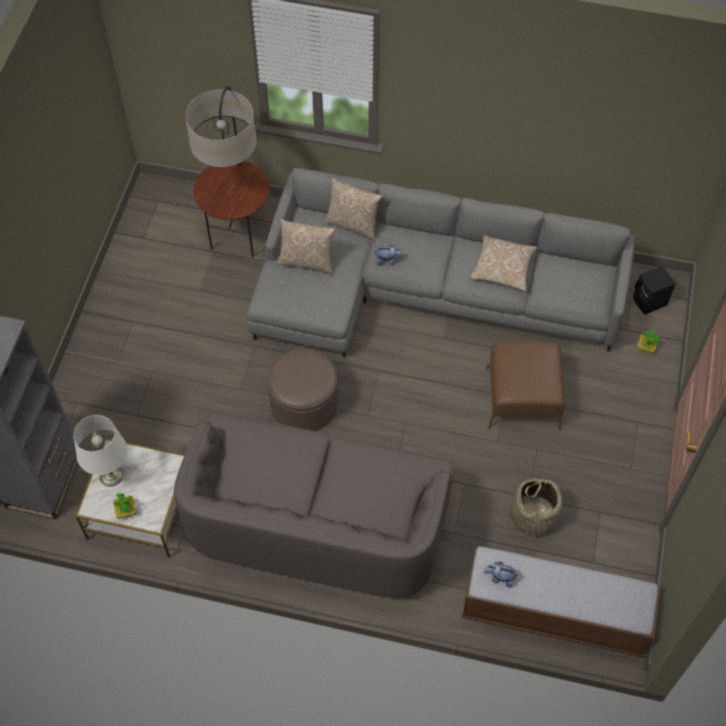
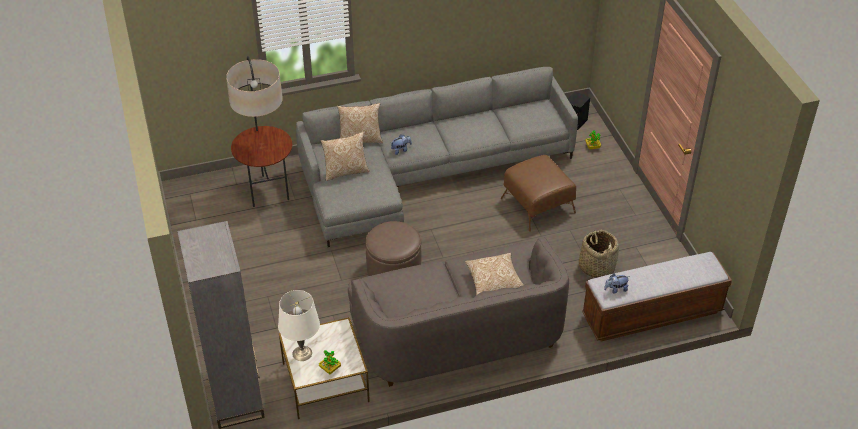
camera: 30 degrees left, 15 degrees down
pillow [470,235,537,292] -> pillow moved to [465,253,524,295]

